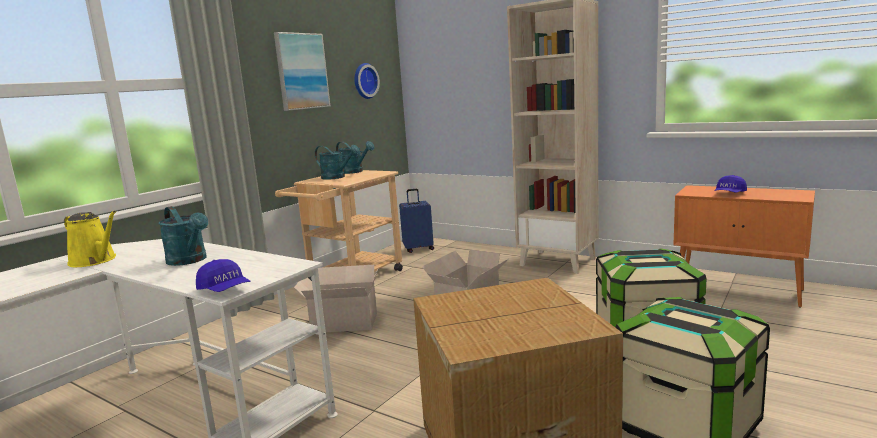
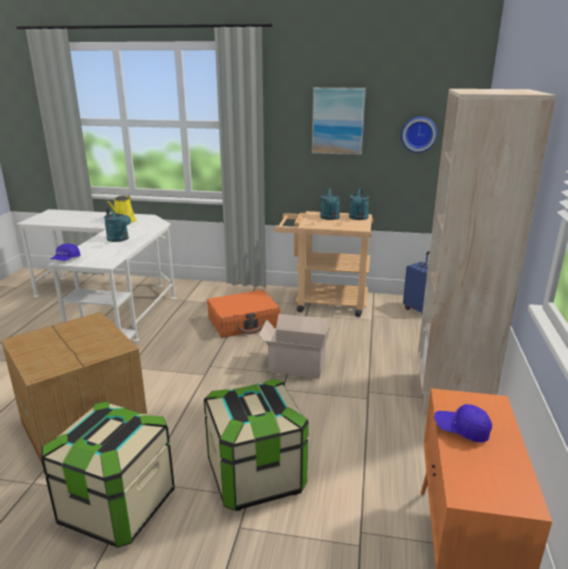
camera: 65 degrees right, 10 degrees up
turquoise watering can [159,206,208,266] -> turquoise watering can turned 60 degrees counterclockwise [104,208,131,242]
cardboard box [294,265,379,332] -> orange suitcase [207,290,280,338]

